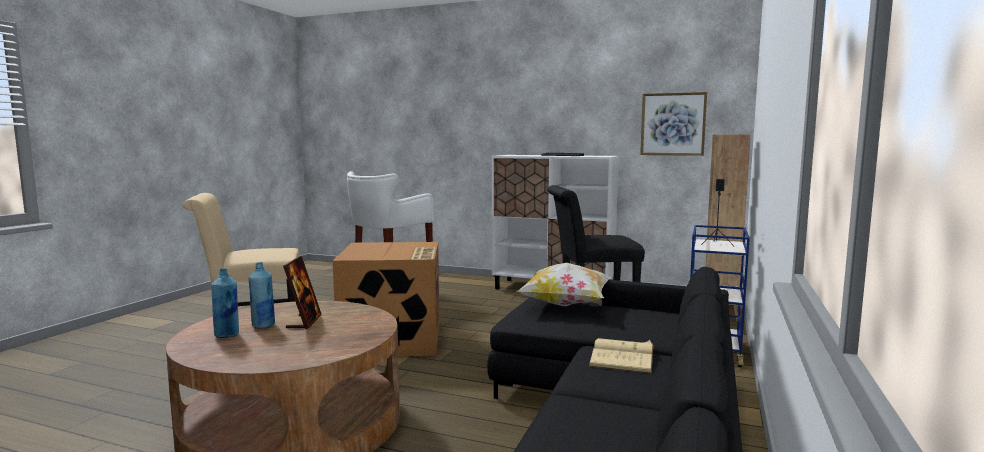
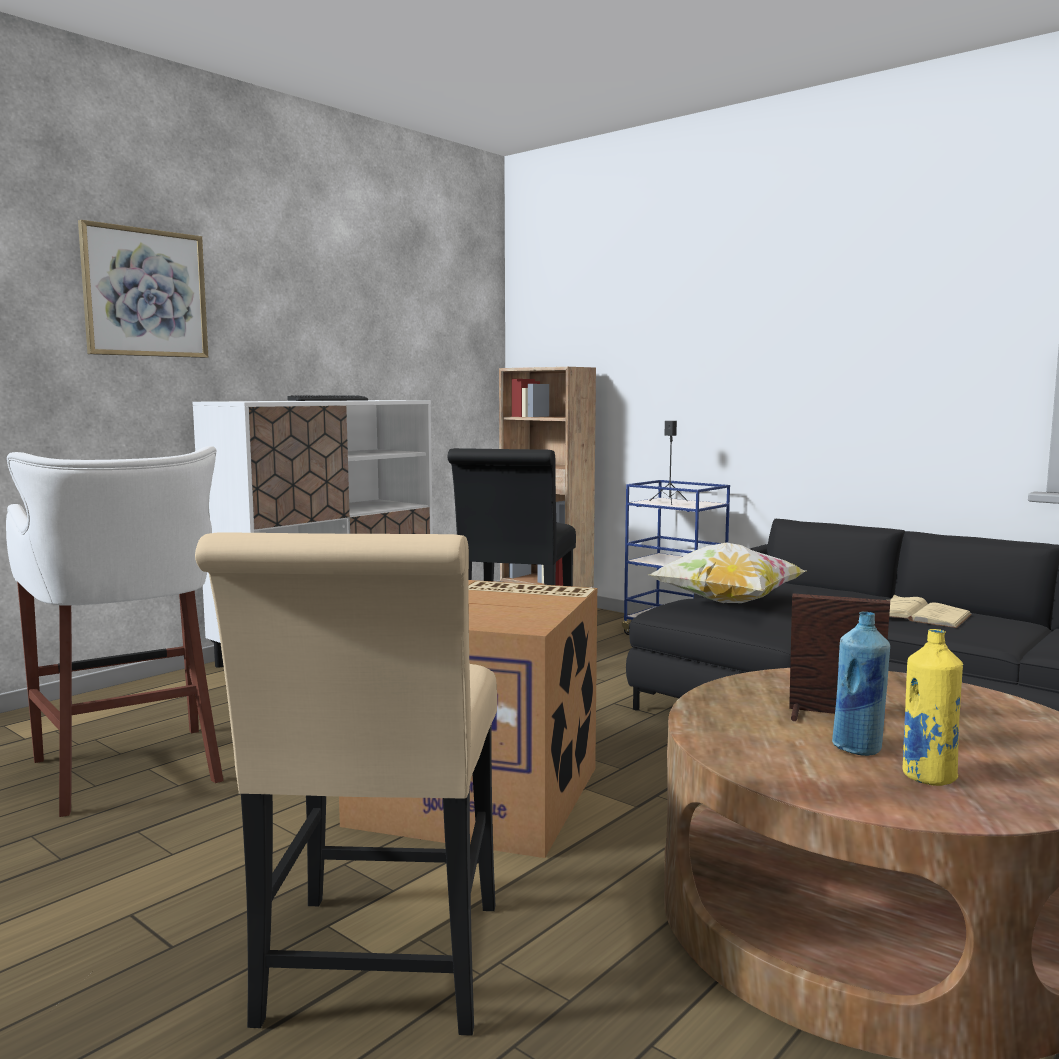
camera: 70 degrees left, 0 degrees up
blue bottle [211,268,239,338] -> yellow bottle [902,629,963,786]
picture [640,92,707,156] -> picture moved to [78,220,208,358]

